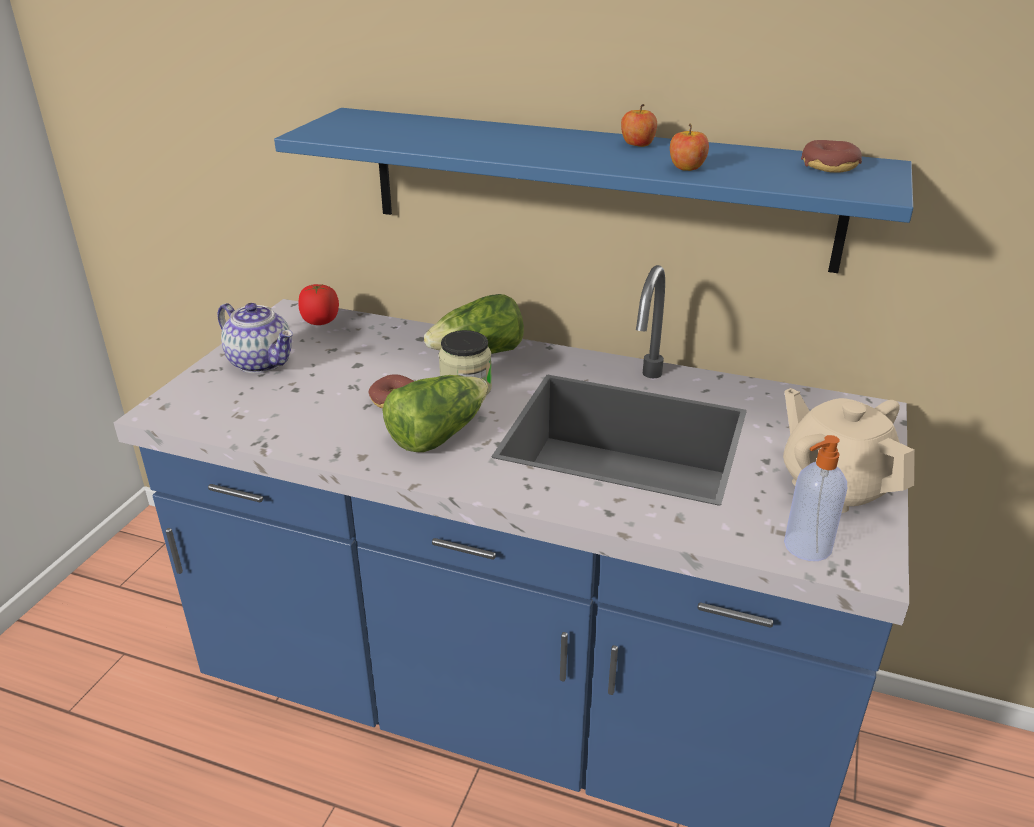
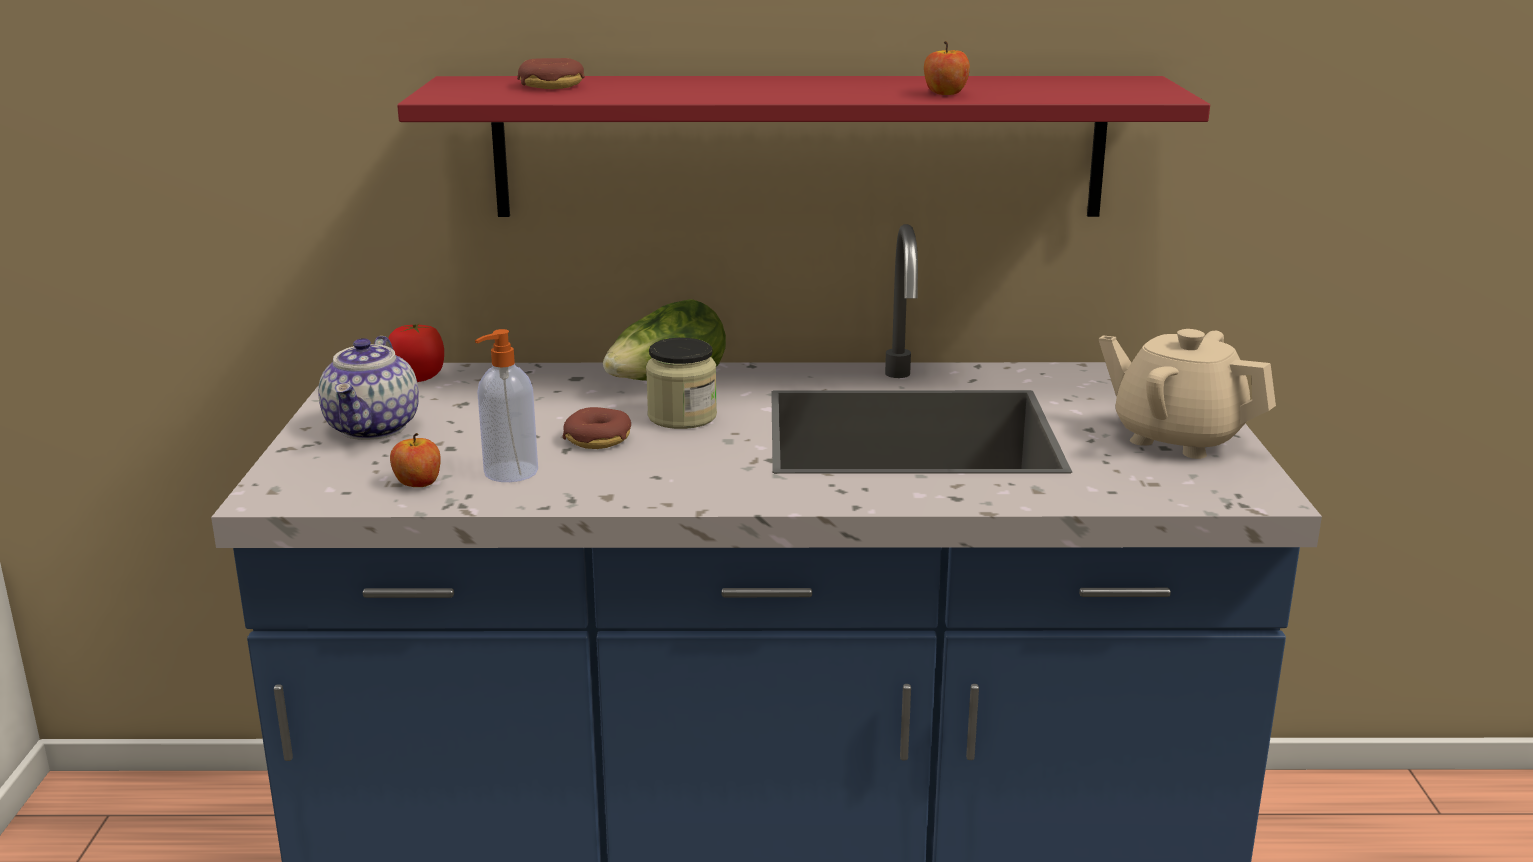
camera: 20 degrees left, 10 degrees down
teapot [218,303,293,373] -> teapot turned 75 degrees clockwise [318,336,419,440]
blue shelf [274,108,913,273] -> red shelf [397,76,1210,217]
lettuce [383,375,488,452] -> none
apple [621,104,657,147] -> apple moved to [390,433,441,487]
soap dispenser [784,435,847,561] -> soap dispenser moved to [475,329,538,482]
donut [801,140,862,173] -> donut moved to [517,58,585,89]

